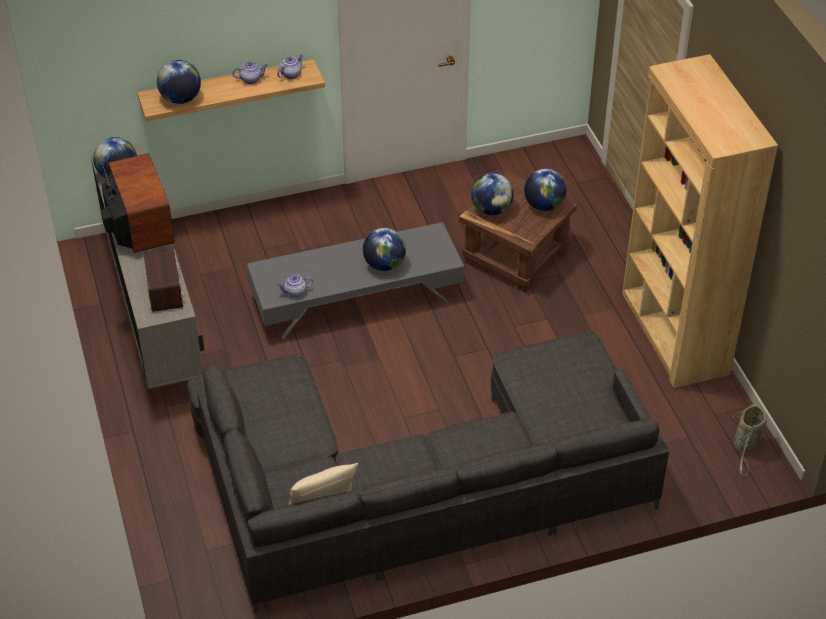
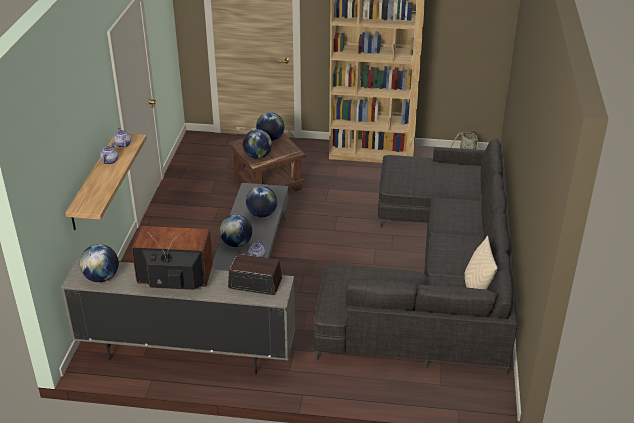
camera: 65 degrees left, 10 degrees down
globe [157,60,201,104] -> globe moved to [219,214,252,247]

